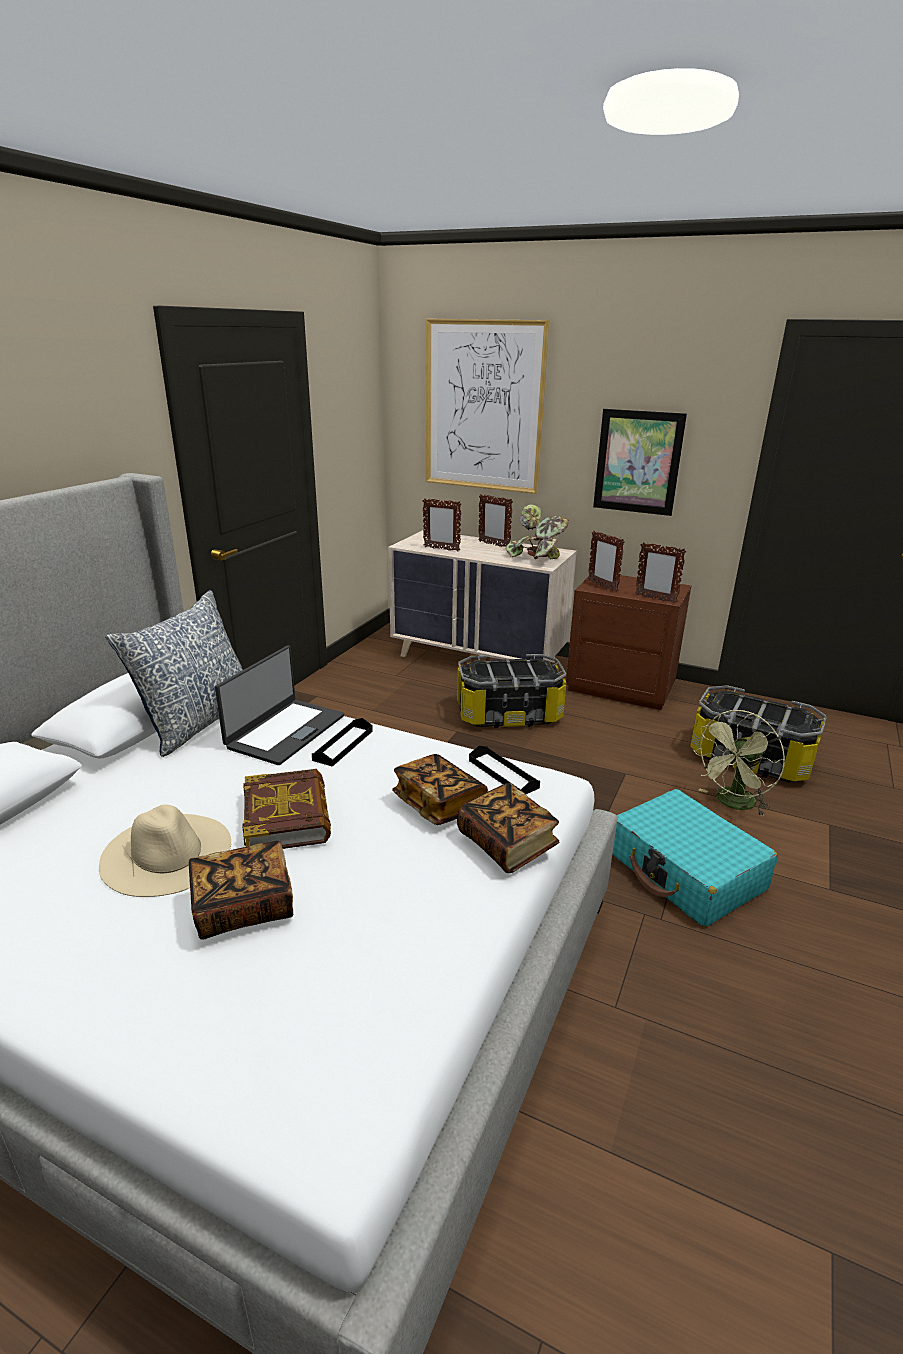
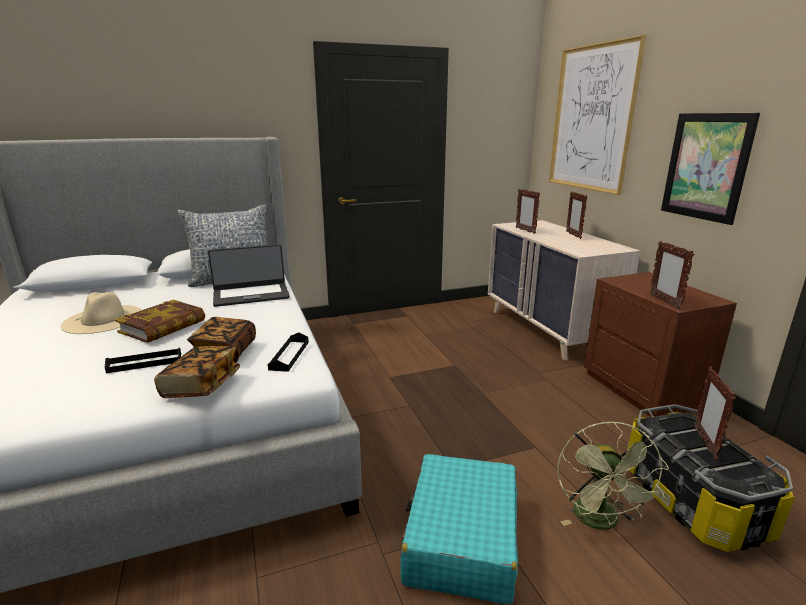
camera: 45 degrees right, 5 degrees down
book [189,841,293,940] -> none
black tray [312,718,373,767] -> black tray moved to [105,348,181,373]
storage box [457,654,567,728] -> none
potted plant [506,504,569,559] -> none
picture frame [588,531,625,592] -> picture frame moved to [694,367,736,460]
green fan [693,710,785,817] -> green fan turned 90 degrees counterclockwise [557,421,669,530]

